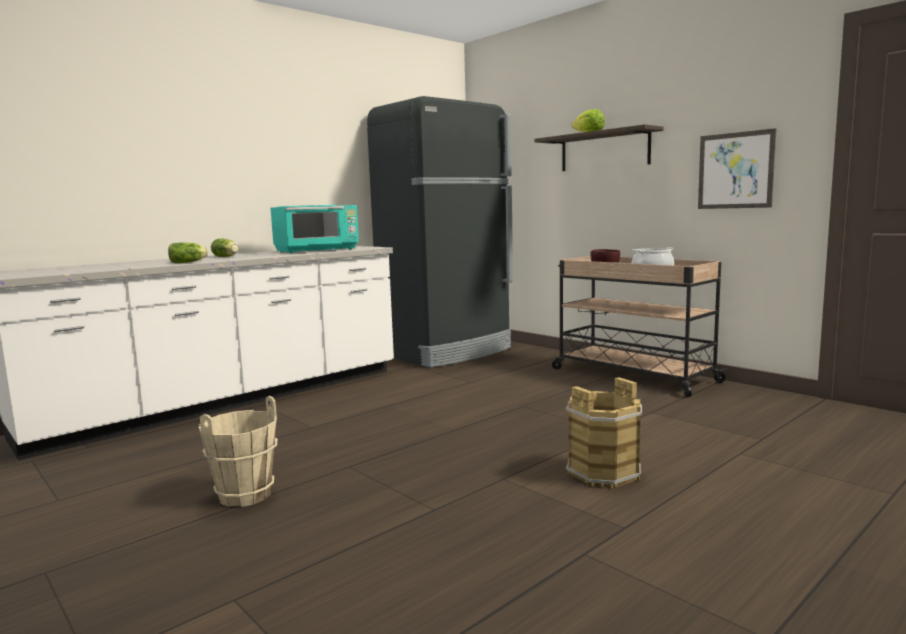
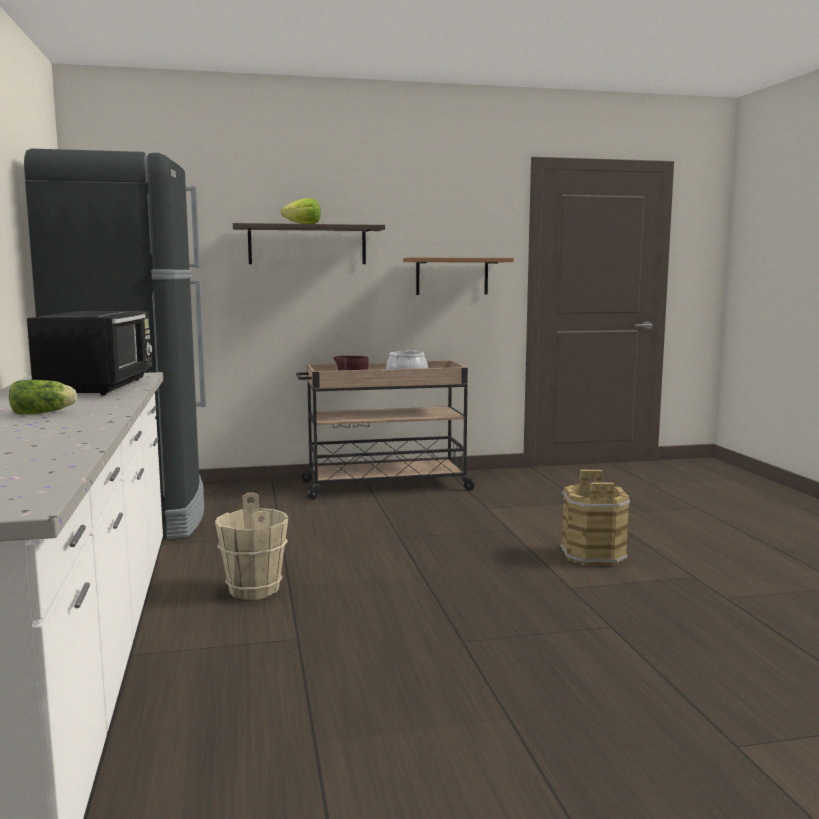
camera: 60 degrees left, 0 degrees up
lettuce [168,243,208,263] -> none
beige bucket [198,396,277,507] -> beige bucket moved to [215,492,288,600]
turquoise microwave [271,205,359,254] -> black microwave [27,312,152,395]
picture [698,128,777,209] -> shelf [403,257,514,295]

